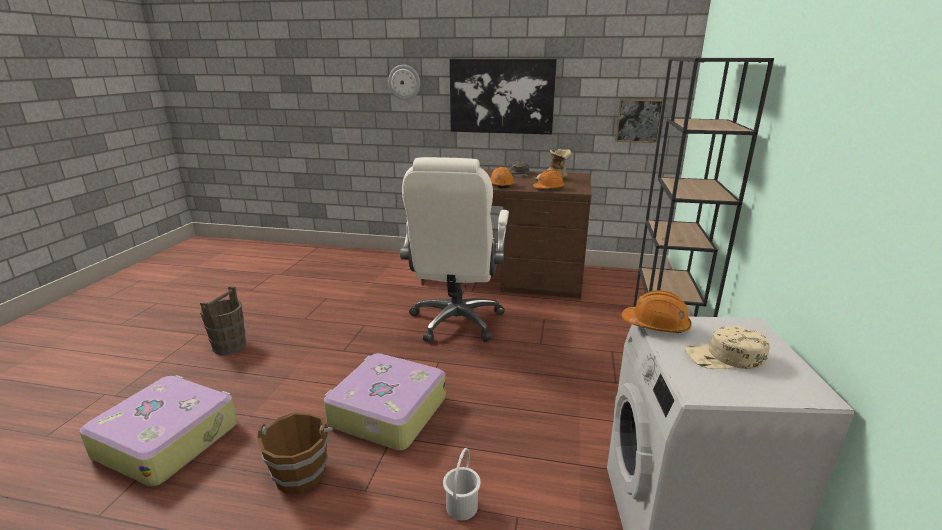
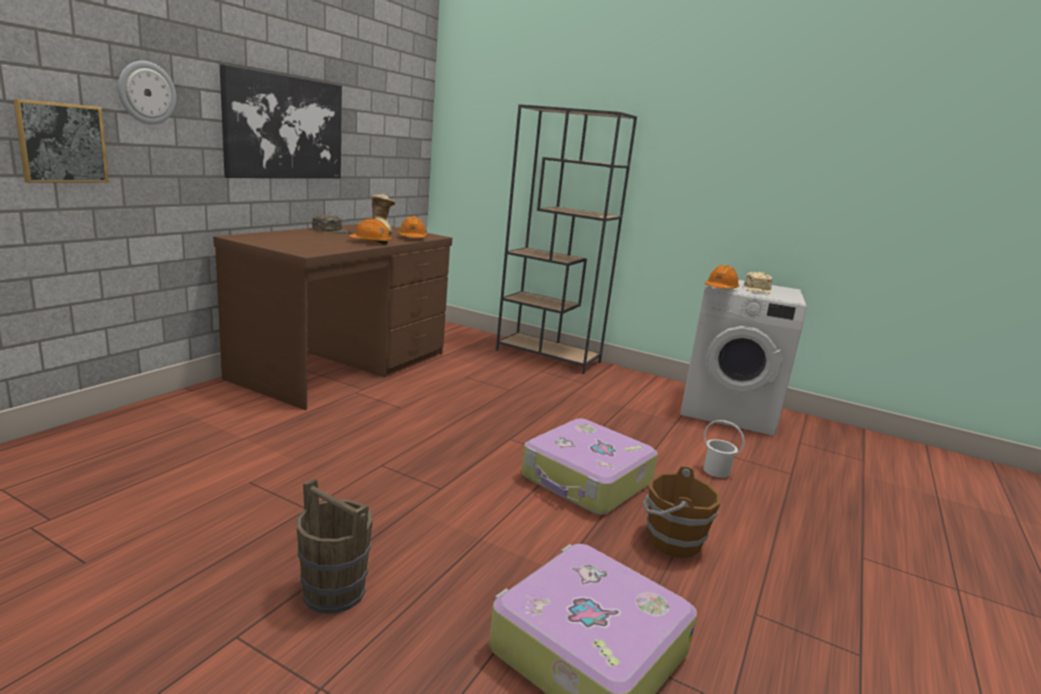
camera: 75 degrees left, 5 degrees down
white office chair [400,157,509,343] -> none
picture [615,99,663,143] -> picture moved to [13,99,109,183]

